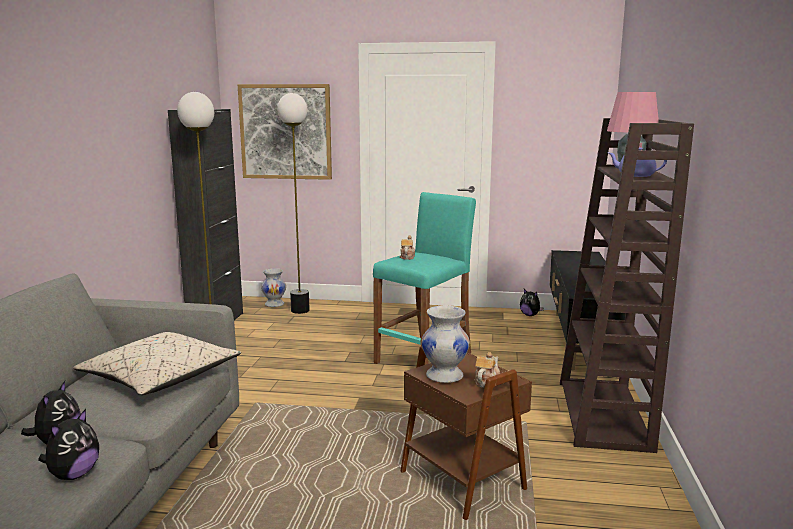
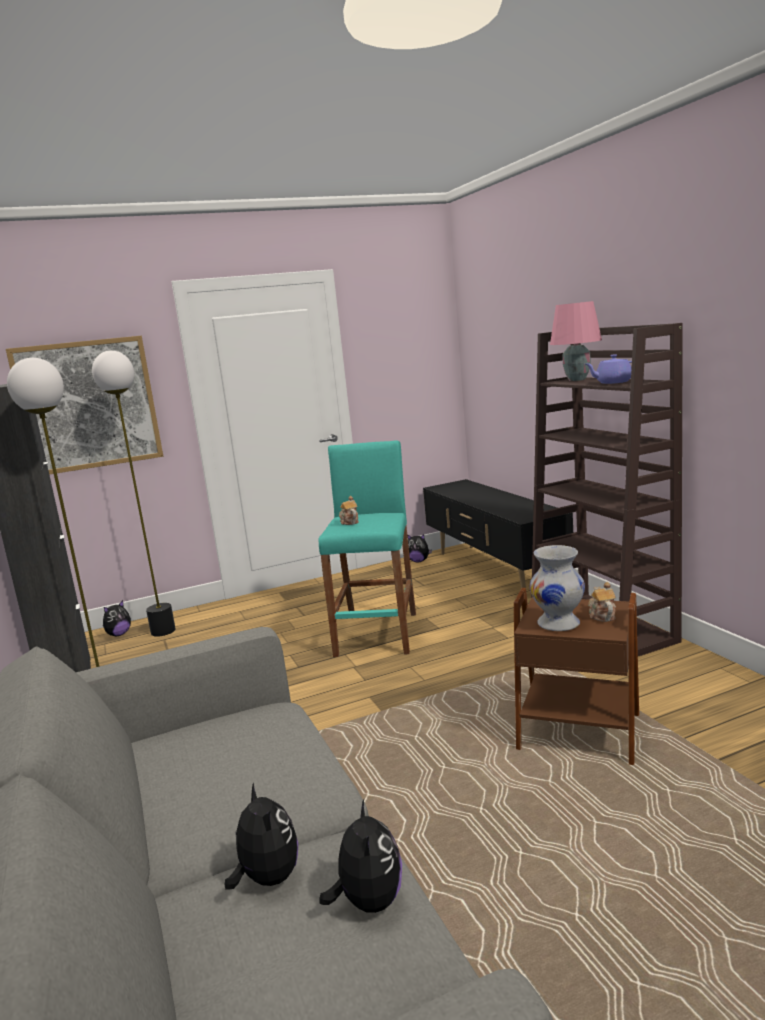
camera: 30 degrees left, 0 degrees up
beige pillow [73,332,241,395] -> none
white vase [261,268,286,307] -> plush toy [103,600,131,636]

